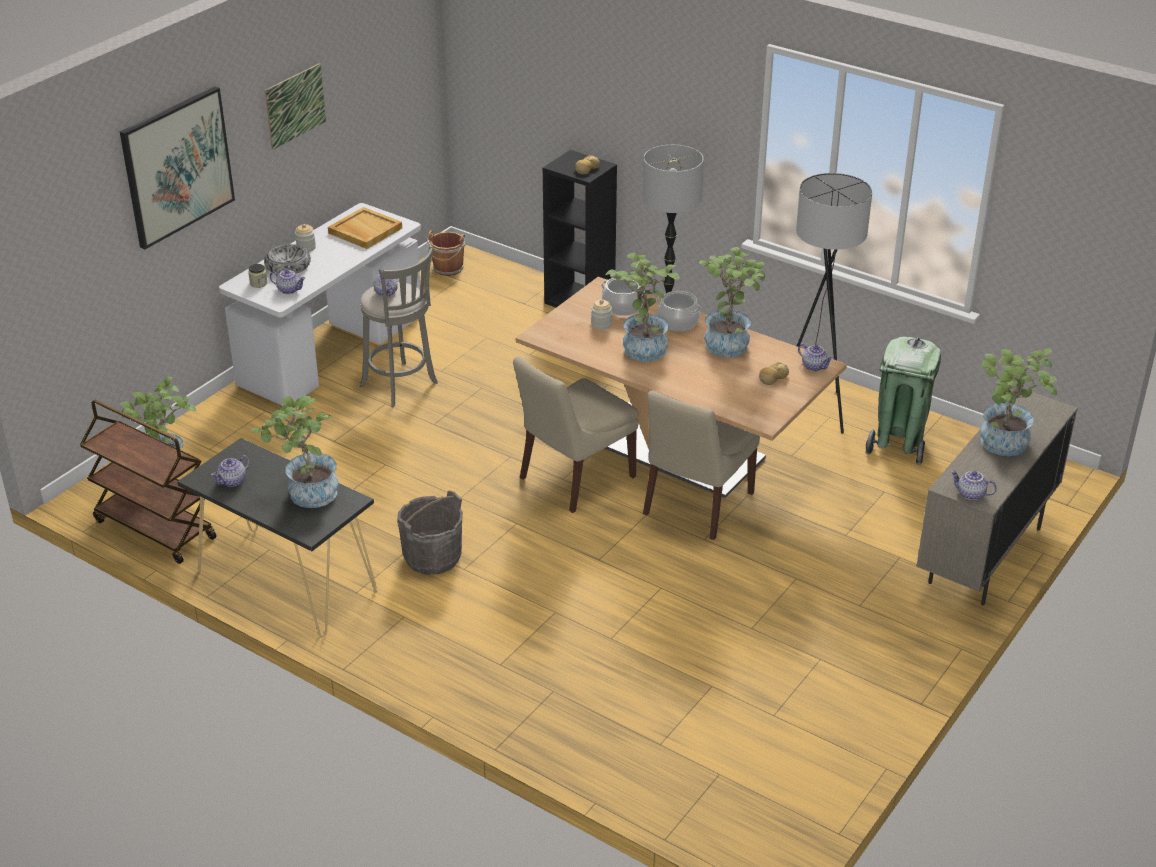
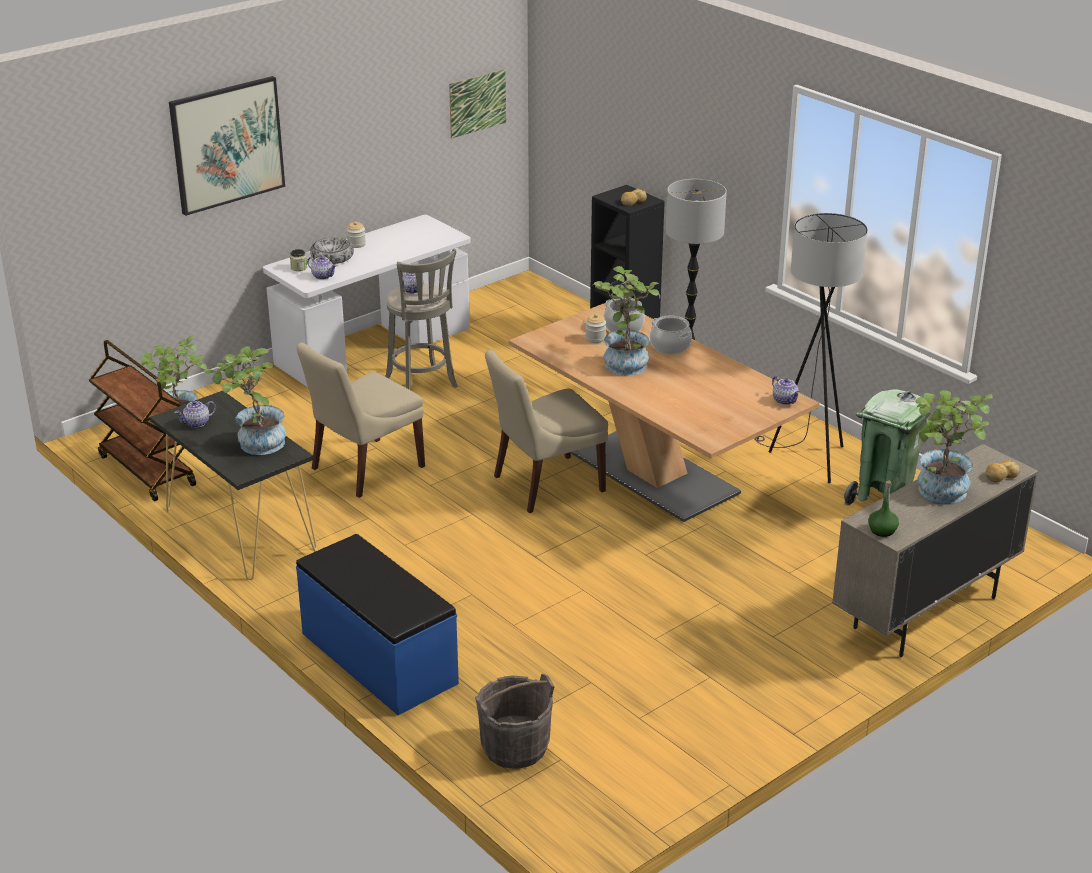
camera: 15 degrees right, 5 degrees down
picture [265,63,326,150] -> picture moved to [449,69,506,138]
beige tray [328,207,402,249] -> none
grey bucket [397,490,463,575] -> grey bucket moved to [475,673,555,769]
brown bucket [427,230,466,276] -> none
beige chair [643,390,760,540] -> beige chair moved to [296,343,425,498]
potted plant [699,247,766,358] -> none
bread [759,362,789,385] -> bread moved to [986,460,1020,482]
teapot [951,471,997,500] -> green bottle [868,481,899,537]
none -> blue bench [296,534,459,715]

